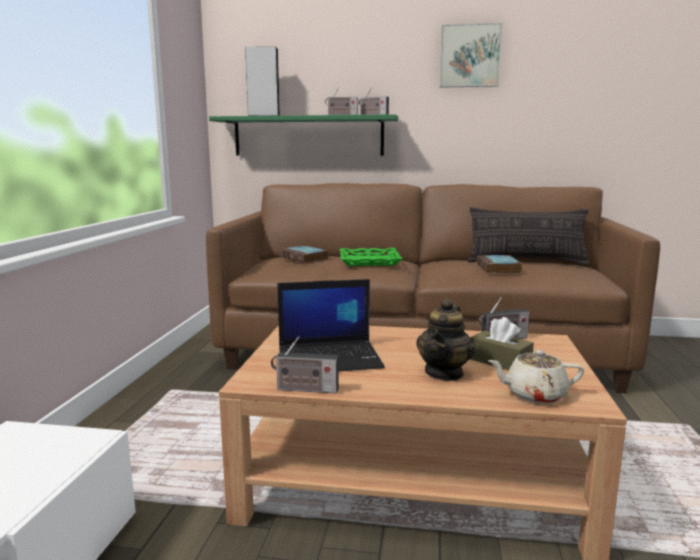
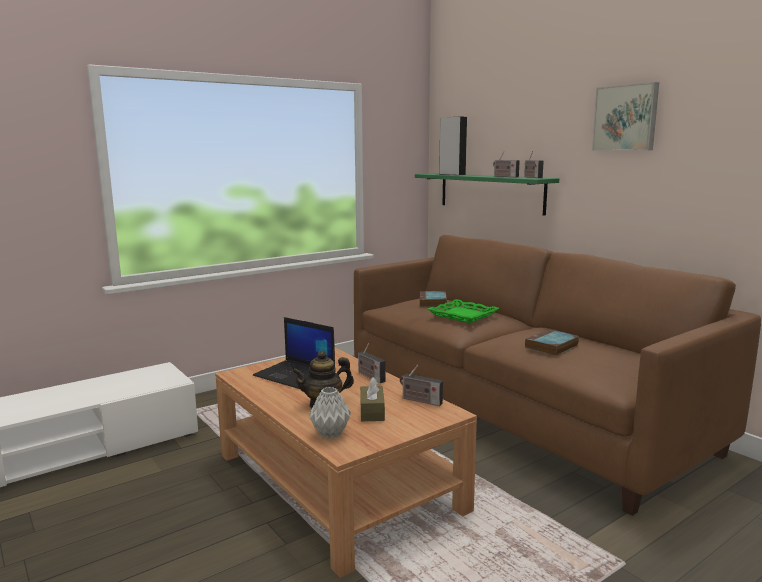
camera: 45 degrees right, 0 degrees up
radio [271,336,339,394] -> radio moved to [357,344,385,383]
pillow [468,207,590,265] -> none
beige teapot [488,350,584,404] -> grey vase [309,387,351,439]

